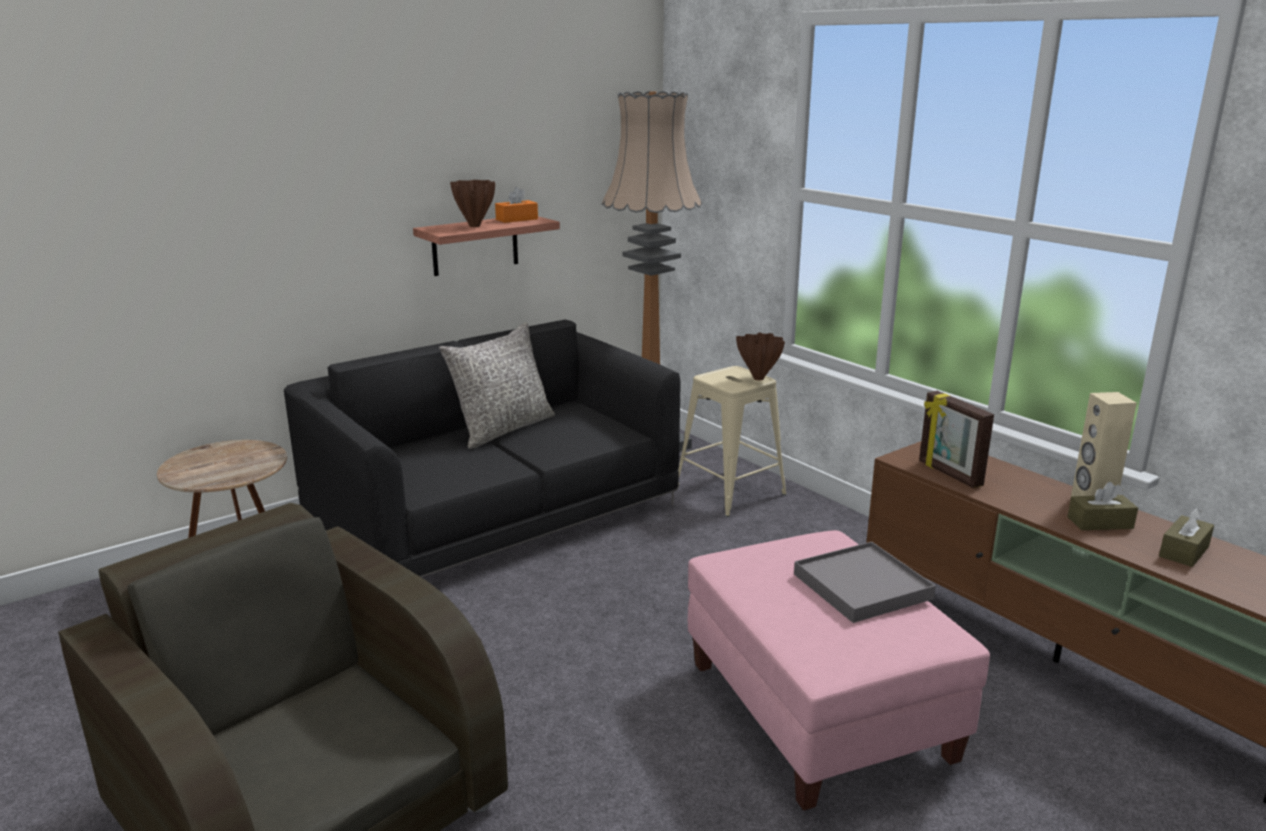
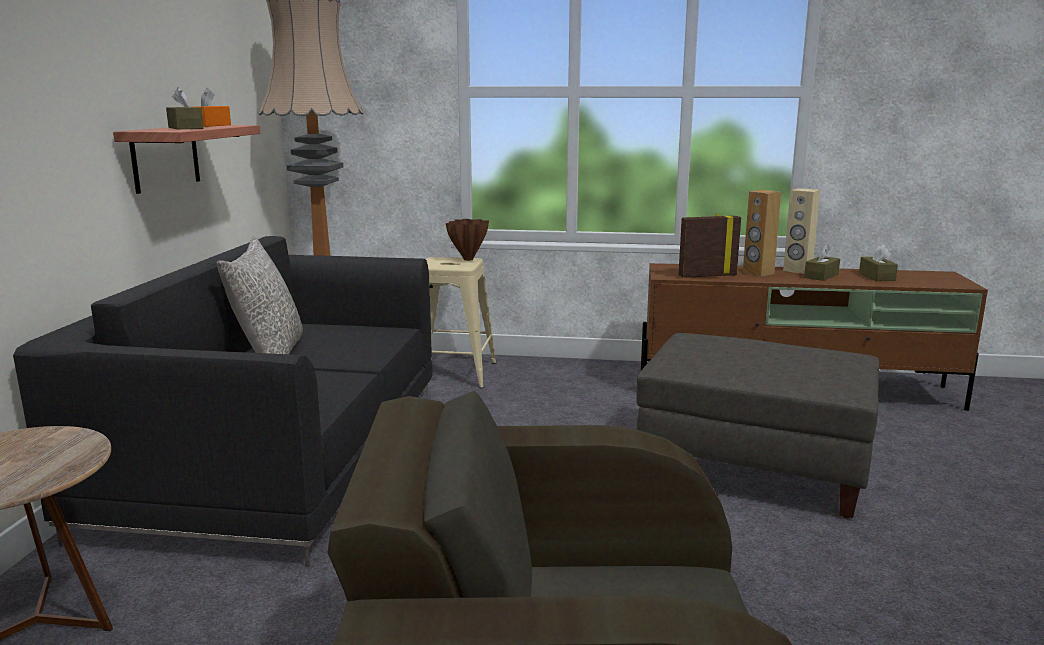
camera: 45 degrees left, 5 degrees down
brown vase [450,180,495,227] -> brown tissue box [166,87,203,129]
pink ottoman [688,530,990,811] -> grey ottoman [636,333,879,519]
grey tray [794,542,936,623] -> none
picture frame [919,391,994,488] -> picture frame turned 150 degrees clockwise [678,214,741,278]
none -> brown speaker [743,190,781,277]

